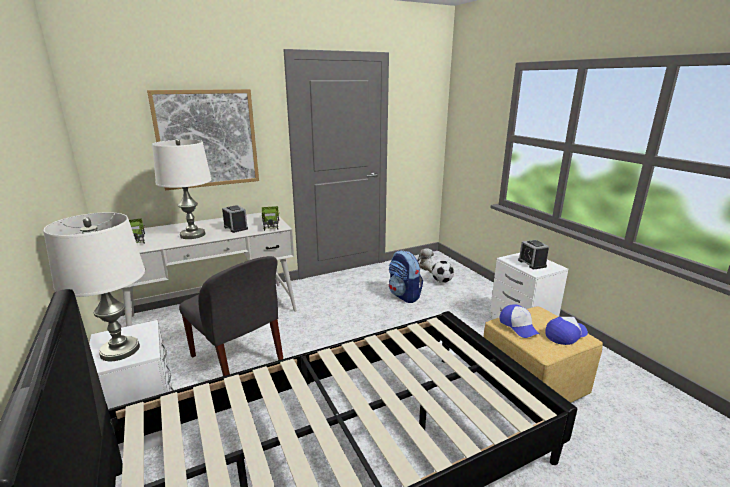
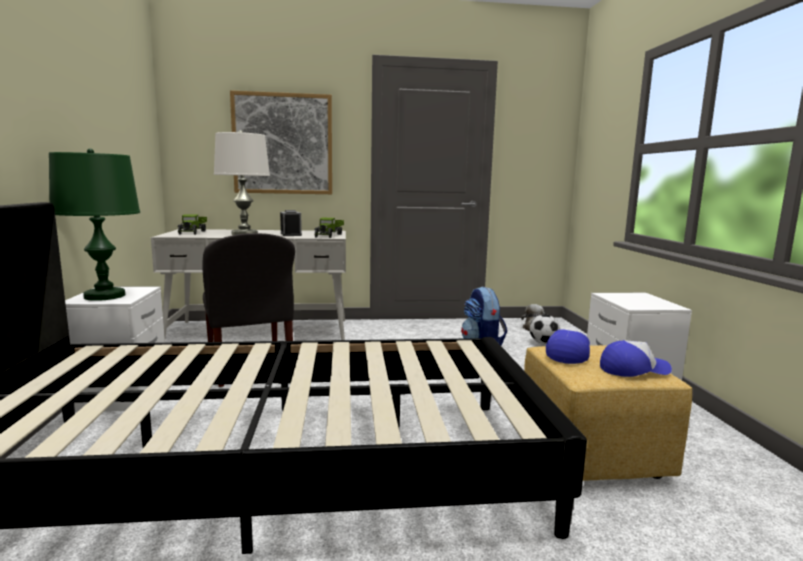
camera: 20 degrees right, 10 degrees down
white table lamp [43,212,145,361] -> green table lamp [49,149,140,301]
cap [500,304,539,338] -> cap turned 150 degrees counterclockwise [546,327,590,364]
alarm clock [518,240,549,269] -> none

